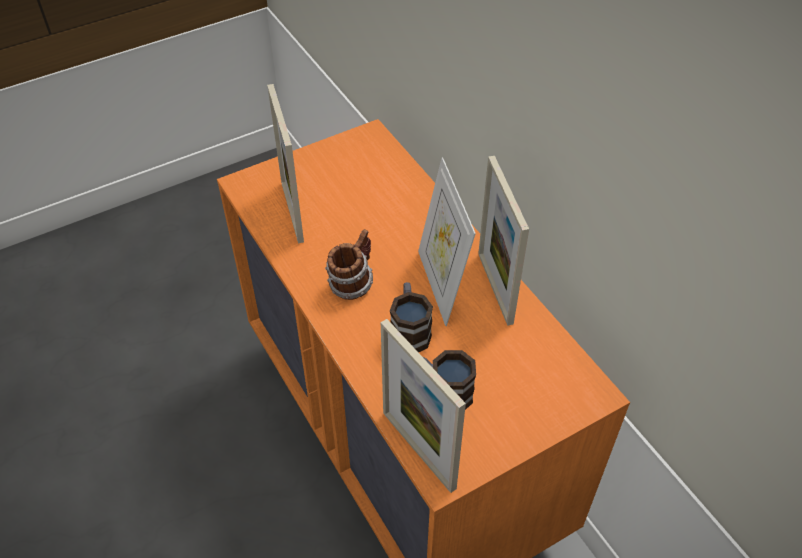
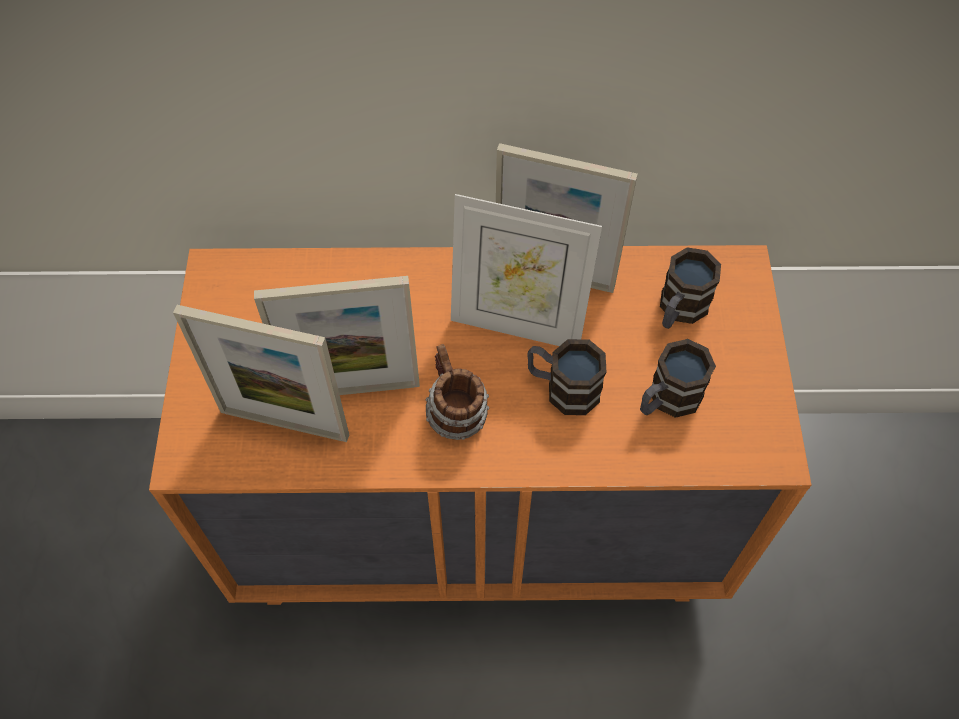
camera: 60 degrees left, 10 degrees up
picture frame [381,319,466,493] -> picture frame moved to [254,276,420,395]
none -> mug [660,247,721,329]

